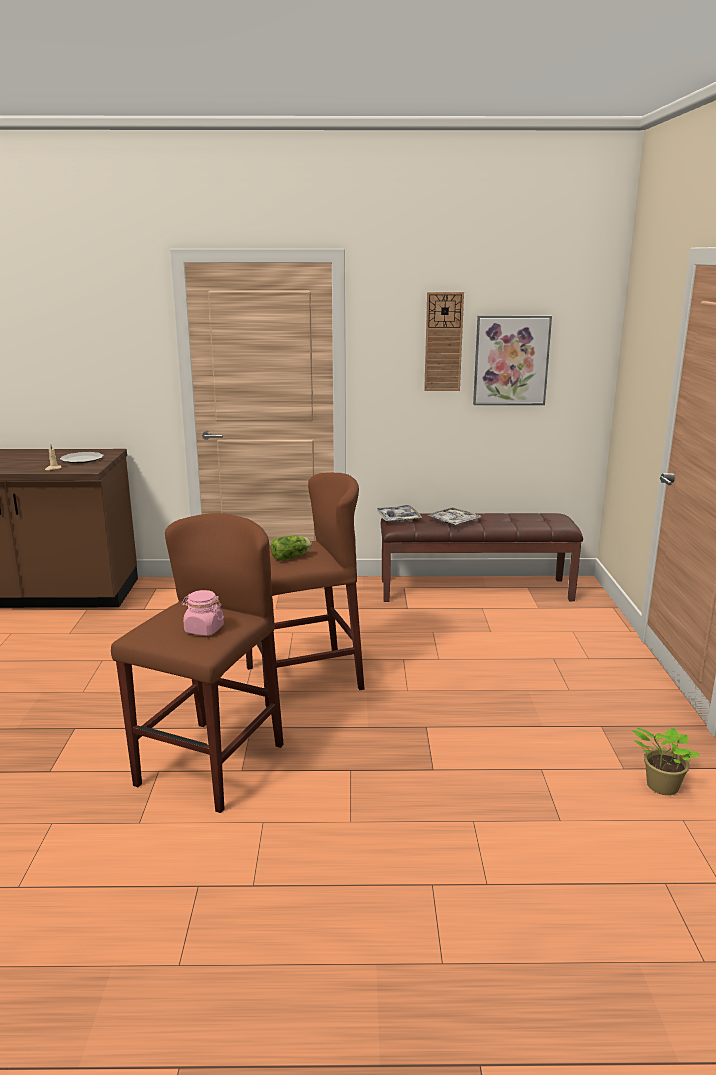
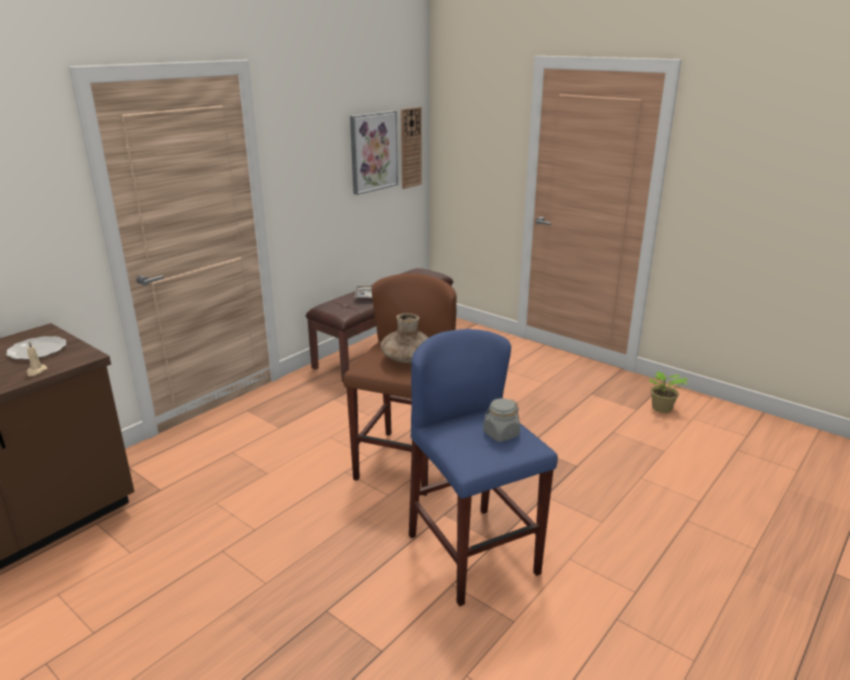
camera: 50 degrees left, 5 degrees up
brown stool [111,513,284,813] -> blue stool [409,329,558,606]
pink jar [182,590,224,636] -> grey jar [483,398,520,442]
lettuce [271,535,312,561] -> brown vase [381,313,429,363]
tray [375,505,423,523] -> none
wall clock [424,292,464,391] -> wall clock moved to [401,107,422,189]

